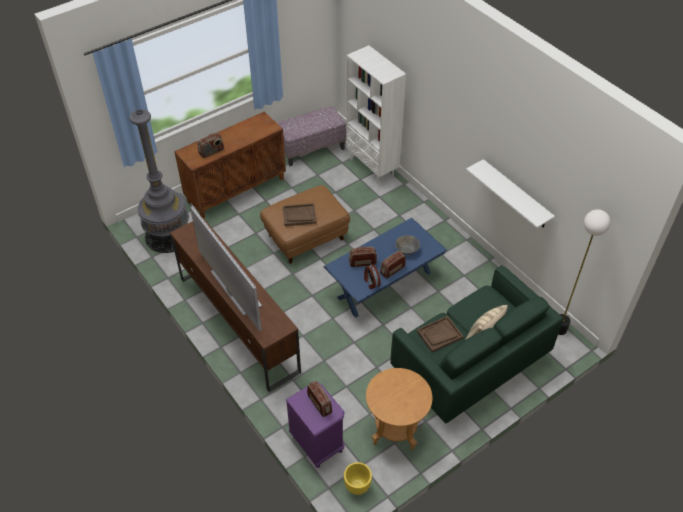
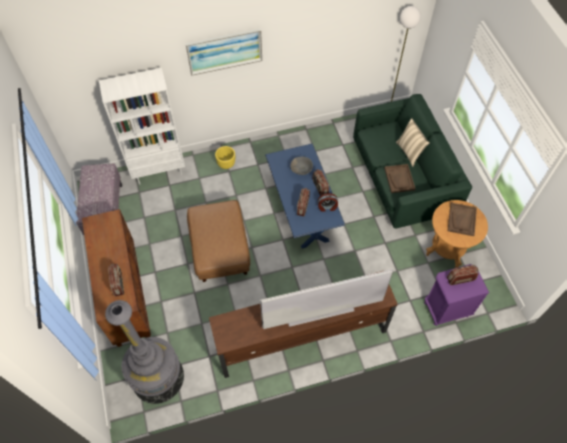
camera: 70 degrees left, 10 degrees up
brown tray [283,203,317,226] -> brown tray moved to [448,203,477,236]
yellow planter [344,462,372,495] -> yellow planter moved to [215,146,235,169]
white shelf [466,159,555,228] -> none
none -> picture [185,29,262,76]

